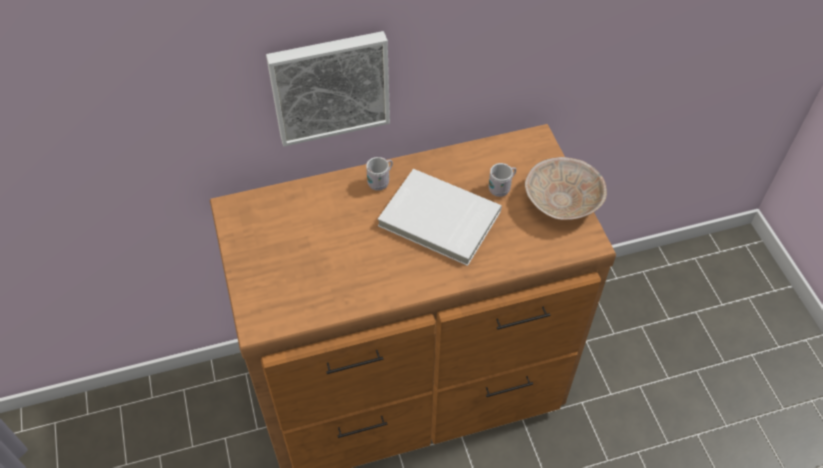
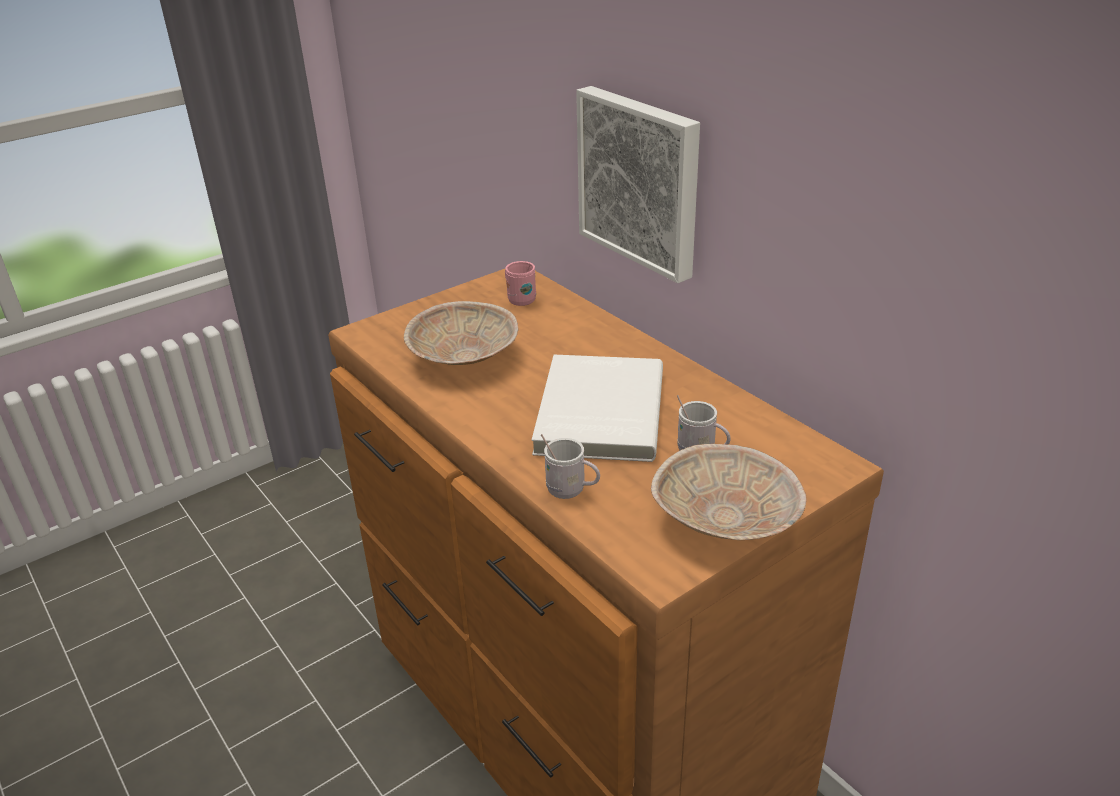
camera: 70 degrees right, 20 degrees down
white mug [366,157,393,191] -> white mug moved to [541,434,600,499]
none -> beige bowl [404,301,519,365]
none -> pink mug [505,261,536,306]

